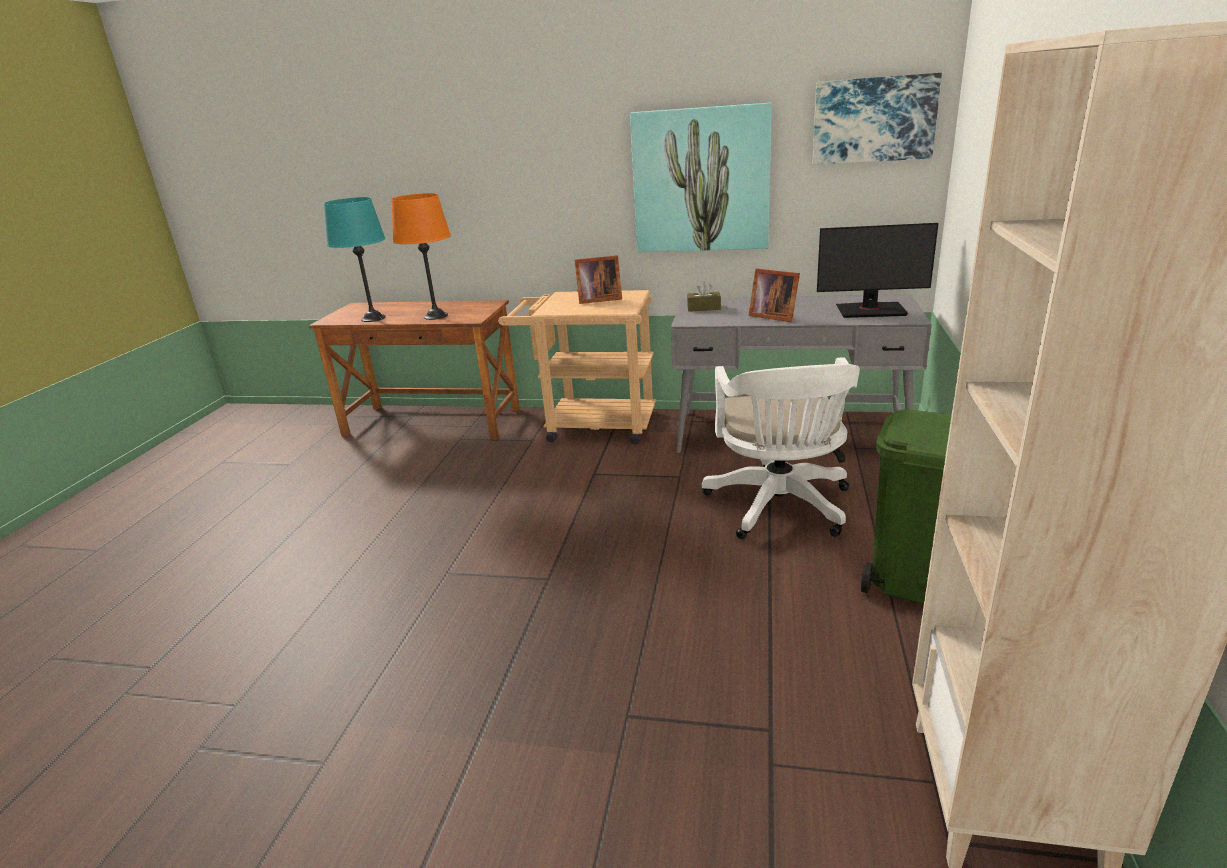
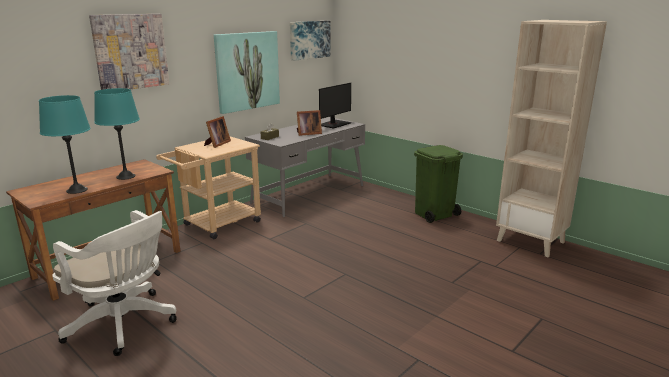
camera: 60 degrees left, 5 degrees down
orange table lamp [391,193,451,320] -> turquoise table lamp [94,88,140,180]
white office chair [702,357,860,539] -> white office chair moved to [52,210,177,356]
none -> picture [89,14,169,90]

